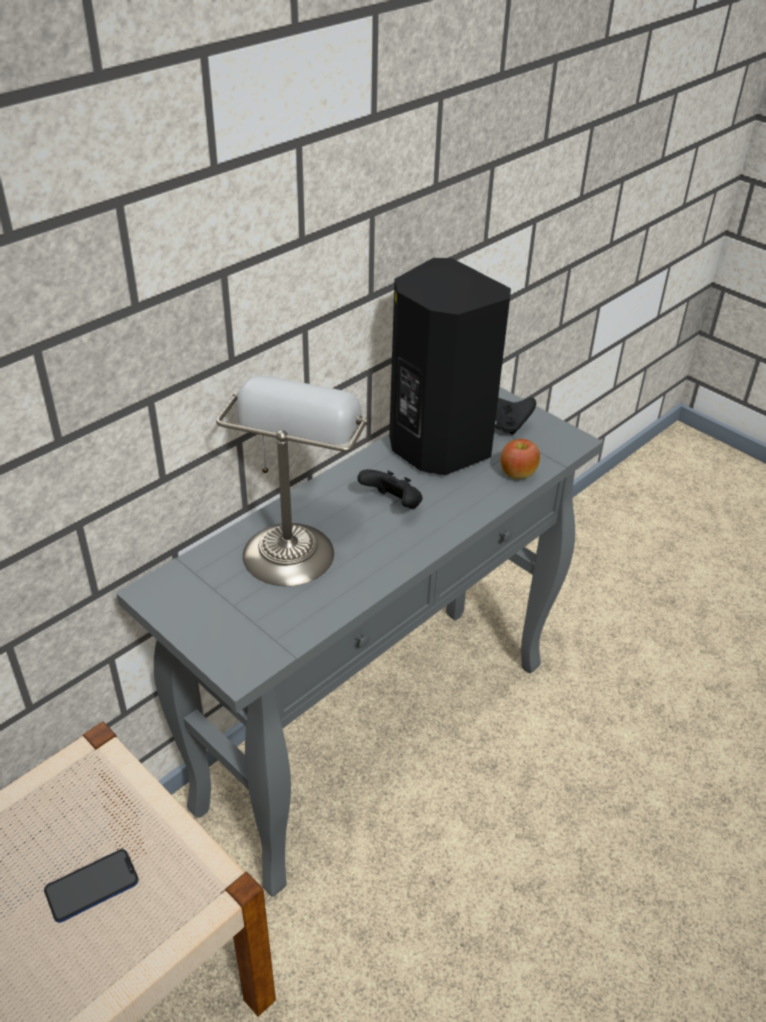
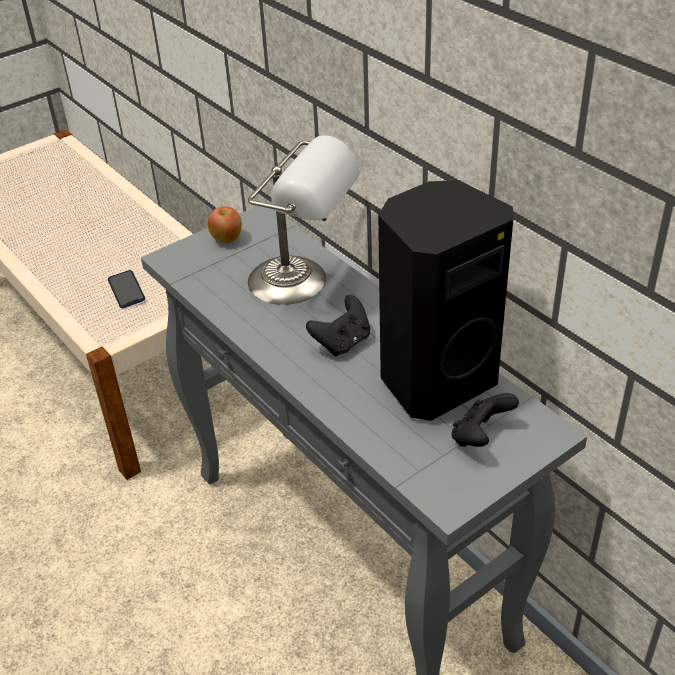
camera: 100 degrees right, 0 degrees up
apple [500,439,540,479] -> apple moved to [208,206,242,244]

